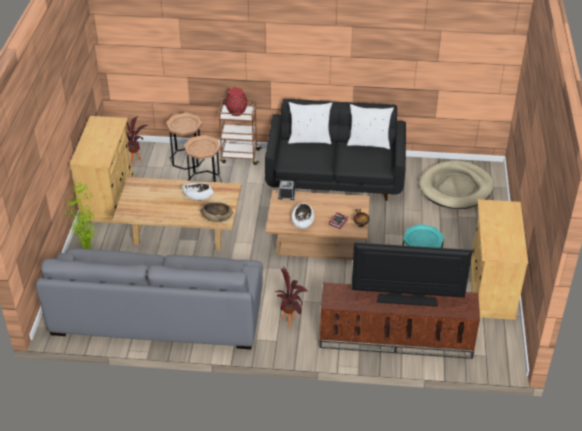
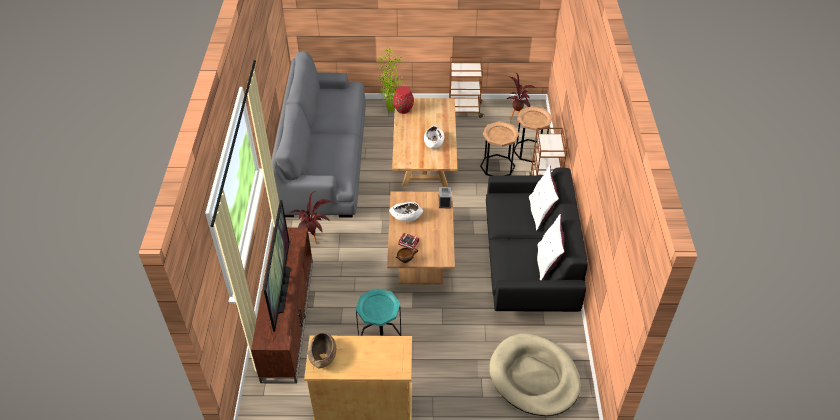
camera: 85 degrees right, 5 degrees up
beige cabinet [69,116,133,223] -> brown cart [449,57,484,118]
brown bowl [200,202,233,222] -> brown bowl moved to [308,332,336,369]
red vase [225,88,247,116] -> red vase moved to [393,86,414,114]

